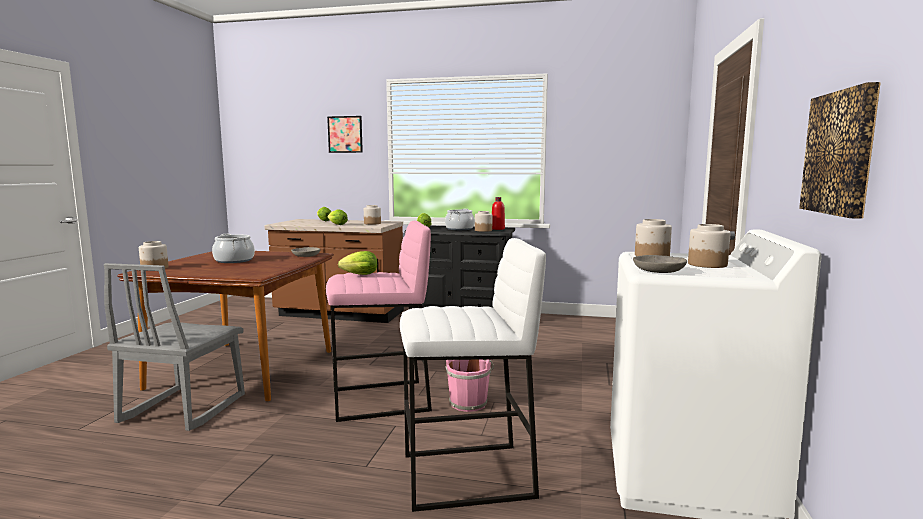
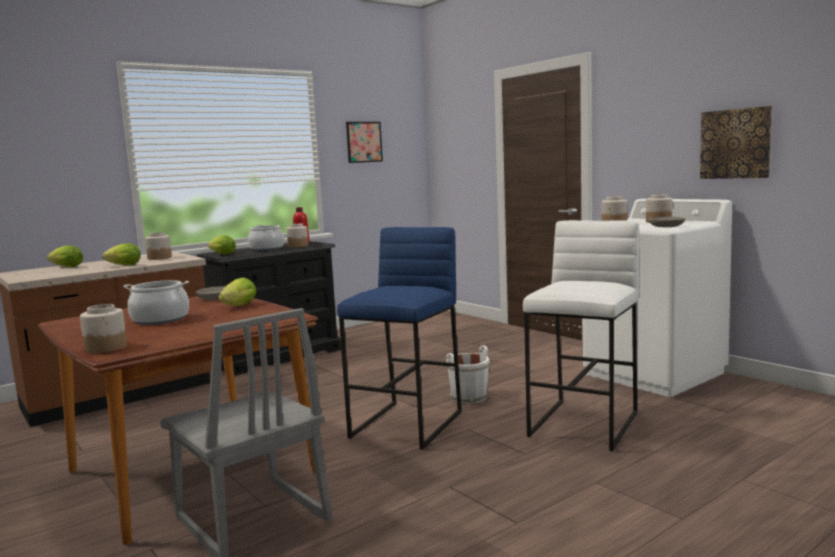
camera: 50 degrees left, 0 degrees up
pink stool [326,221,432,422] -> blue stool [337,227,462,450]
picture [327,116,363,153] -> picture moved to [346,122,383,163]
lettuce [338,251,377,275] -> lettuce moved to [218,278,256,306]
pink bucket [445,359,494,412] -> white bucket [443,346,490,404]

